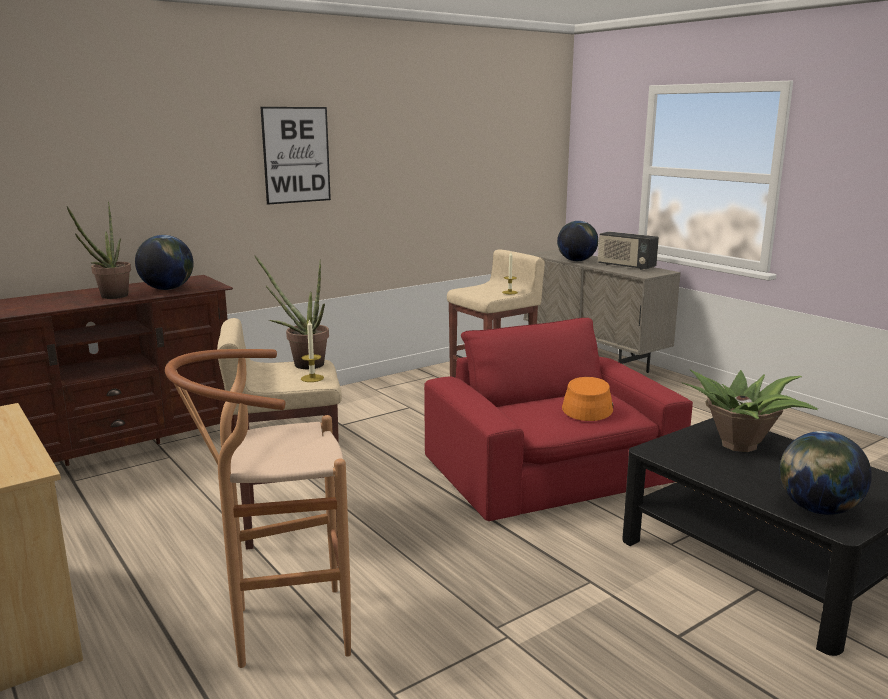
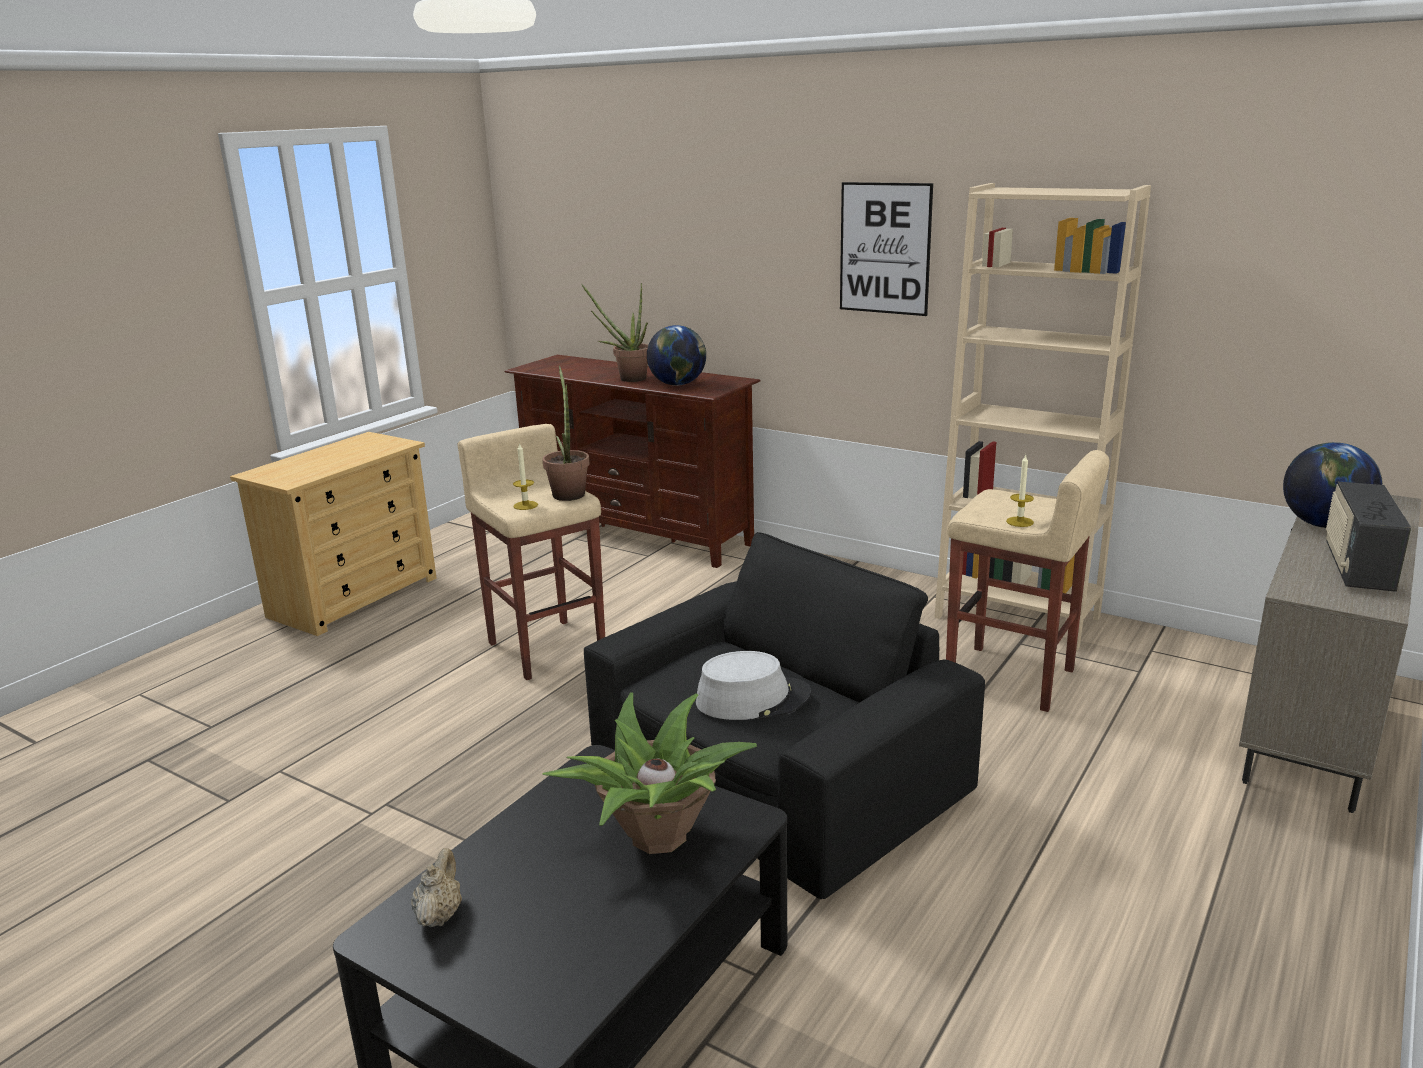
camera: 70 degrees right, 5 degrees up
brown stool [165,349,351,668] -> none
red armchair [424,318,693,521] -> black armchair [584,532,985,899]
orange hat [562,377,613,421] -> grey hat [696,651,811,720]
globe [779,431,872,515] -> beige teapot [411,848,462,927]
none -> beige bookcase [934,183,1151,651]

